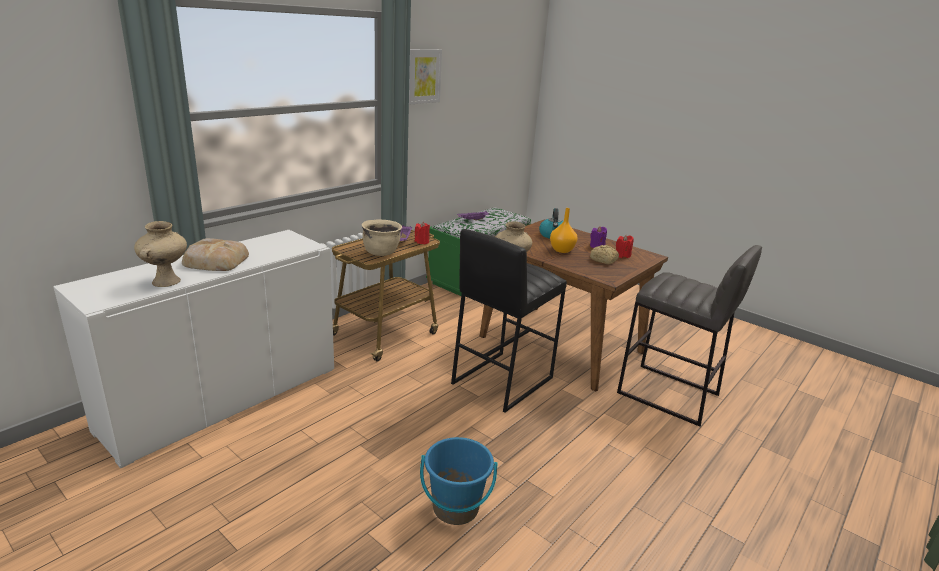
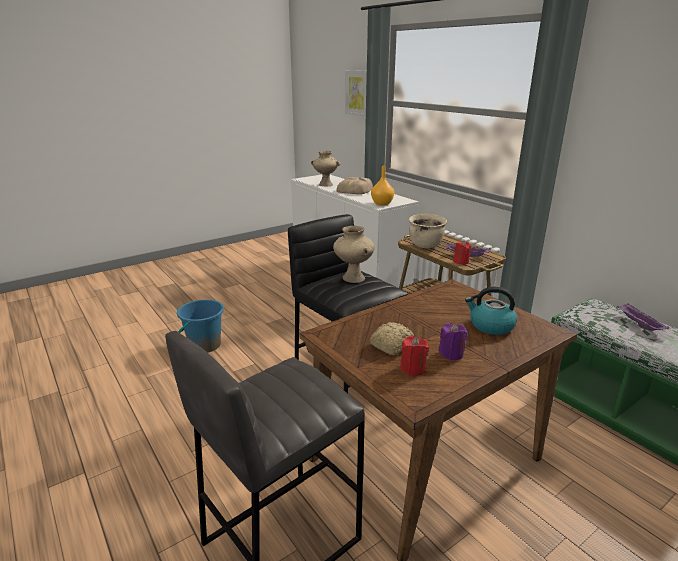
camera: 105 degrees right, 0 degrees up
picture [409,49,442,105] -> picture moved to [345,70,367,117]
orange vase [550,208,578,253] -> orange vase moved to [371,166,394,206]

